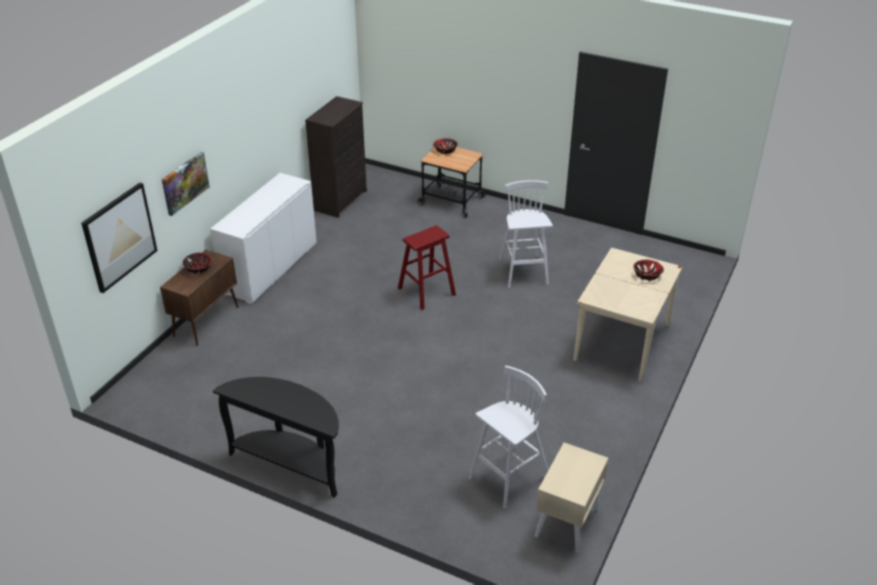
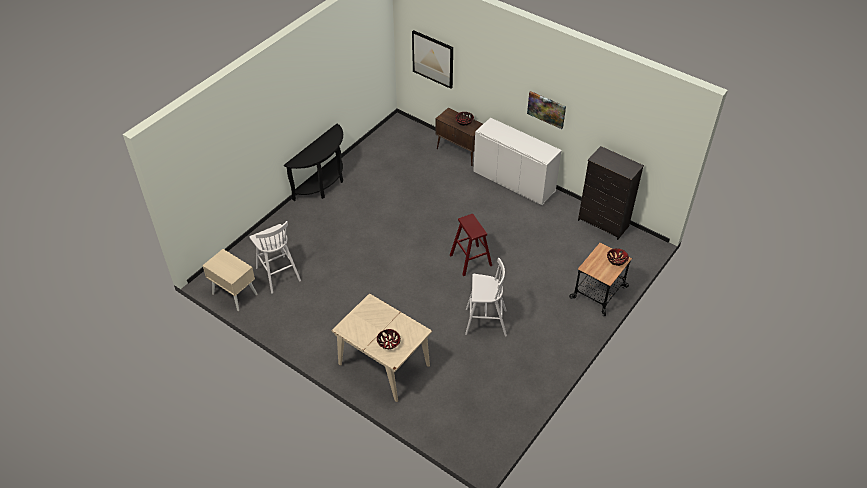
camera: 100 degrees right, 10 degrees up
picture [162,152,210,216] -> picture moved to [527,91,566,129]

